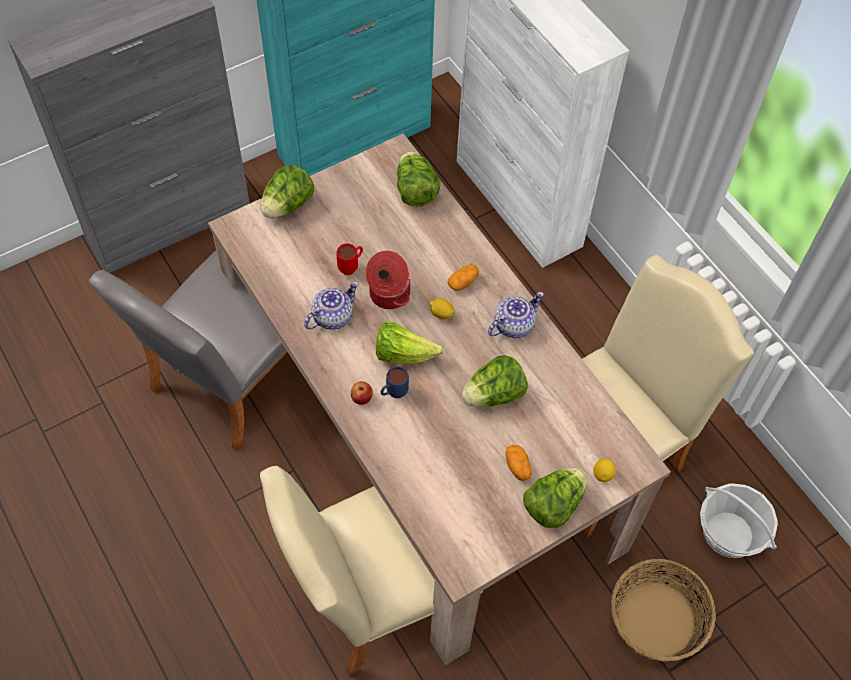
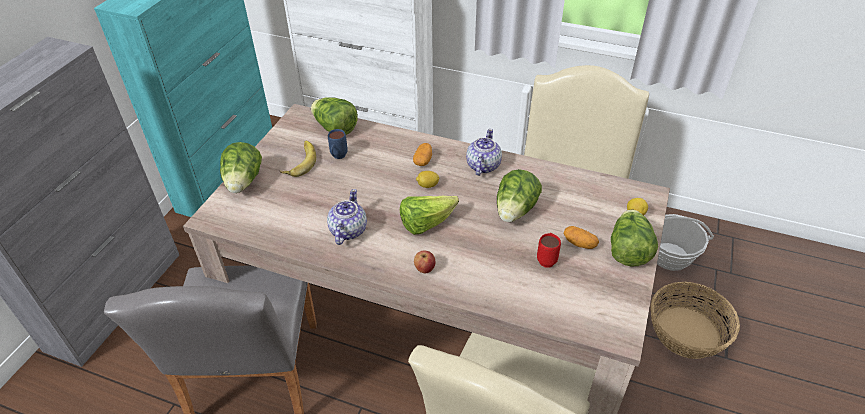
camera: 35 degrees left, 15 degrees down
red mug [336,243,363,275] -> red mug moved to [537,233,561,268]
cooking pot [366,251,410,309] -> none
blue mug [381,367,409,398] -> blue mug moved to [328,129,348,159]
none -> banana [280,141,316,177]

